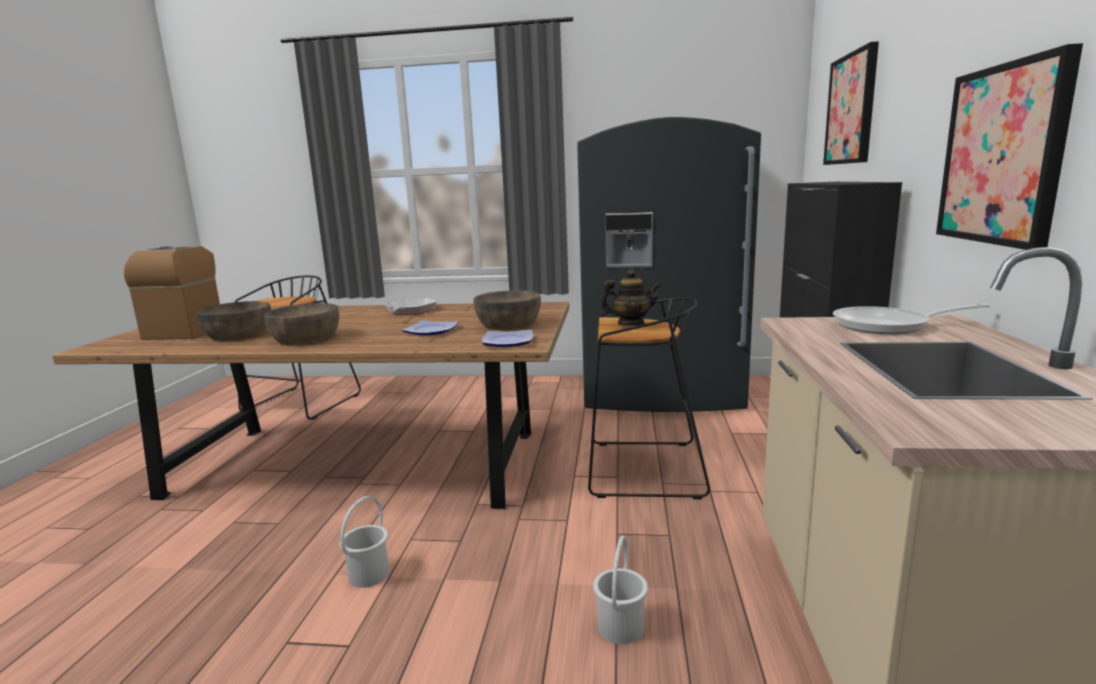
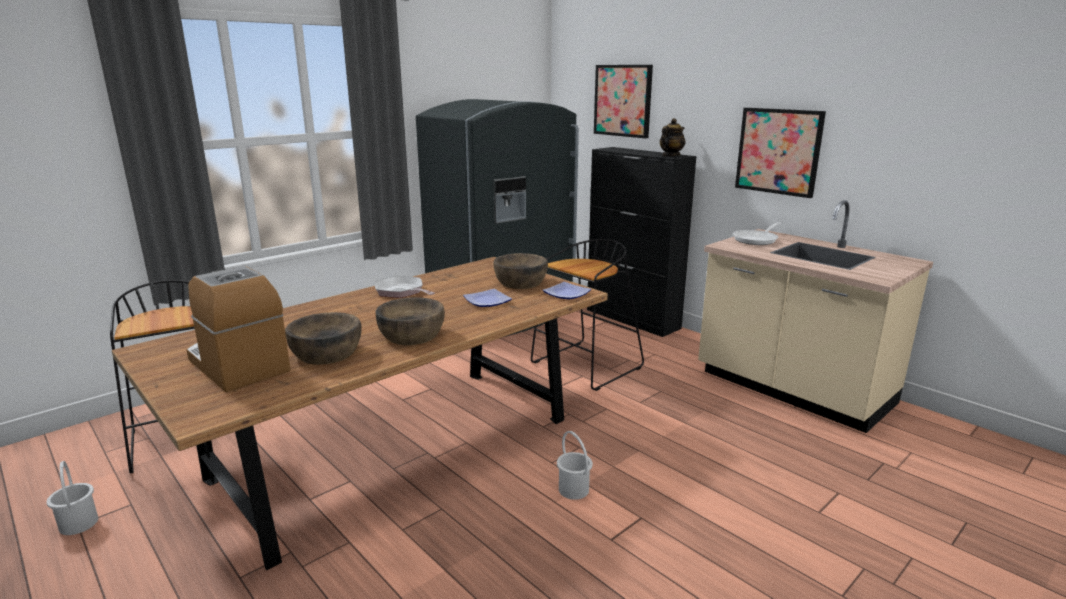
camera: 50 degrees left, 5 degrees up
white bucket [593,536,648,644] -> white bucket moved to [46,461,98,535]
teapot [600,269,661,326] -> teapot moved to [660,118,685,156]

